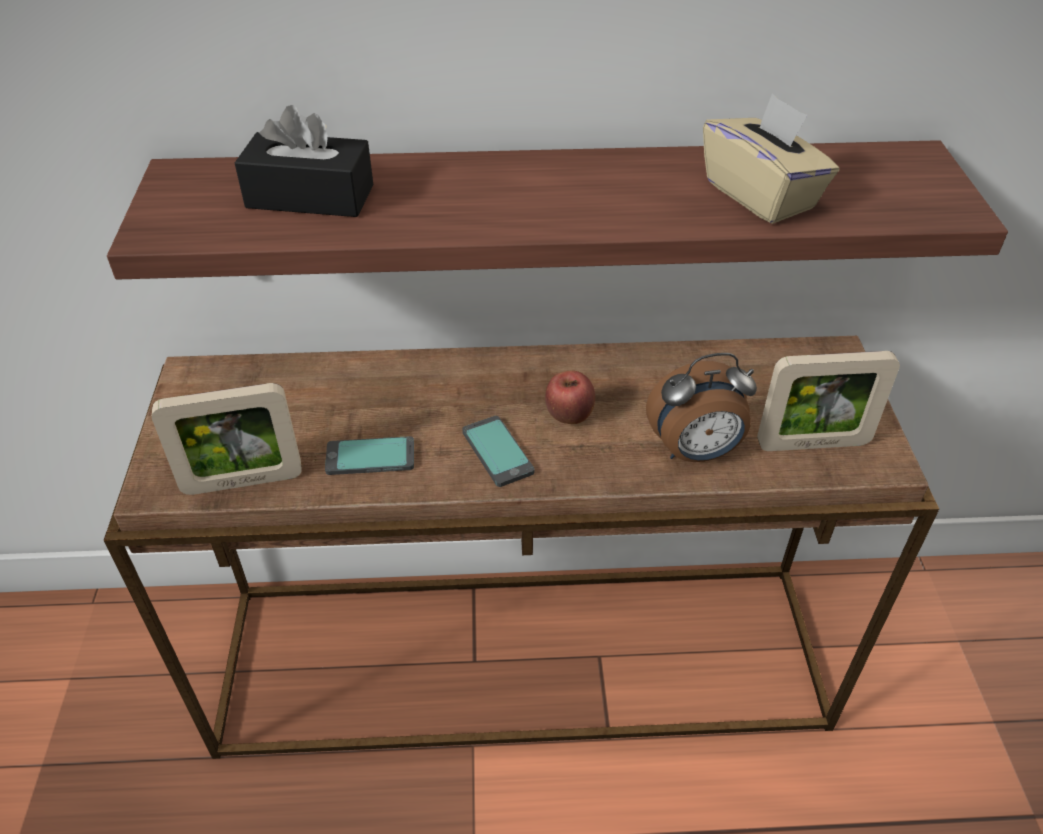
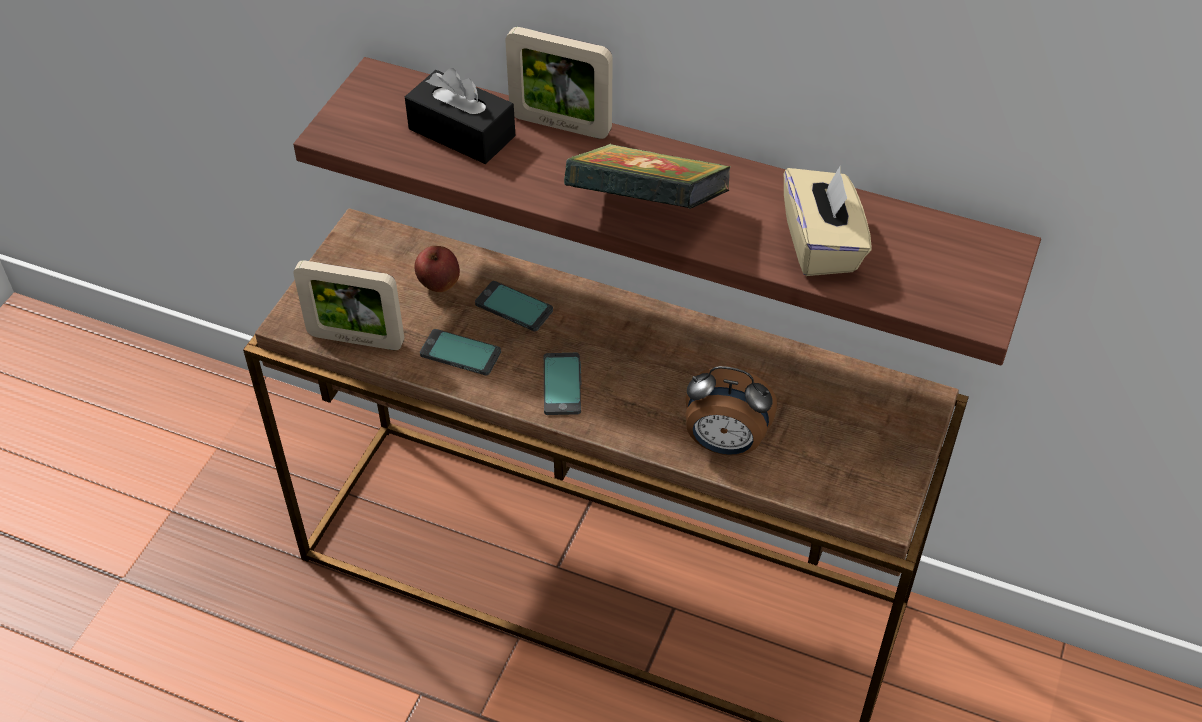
camera: 25 degrees right, 5 degrees up
apple [545,370,595,424] -> apple moved to [414,246,460,292]
picture frame [757,351,900,451] -> picture frame moved to [505,27,613,139]
none -> phone [475,281,553,331]
none -> book [564,144,731,209]

